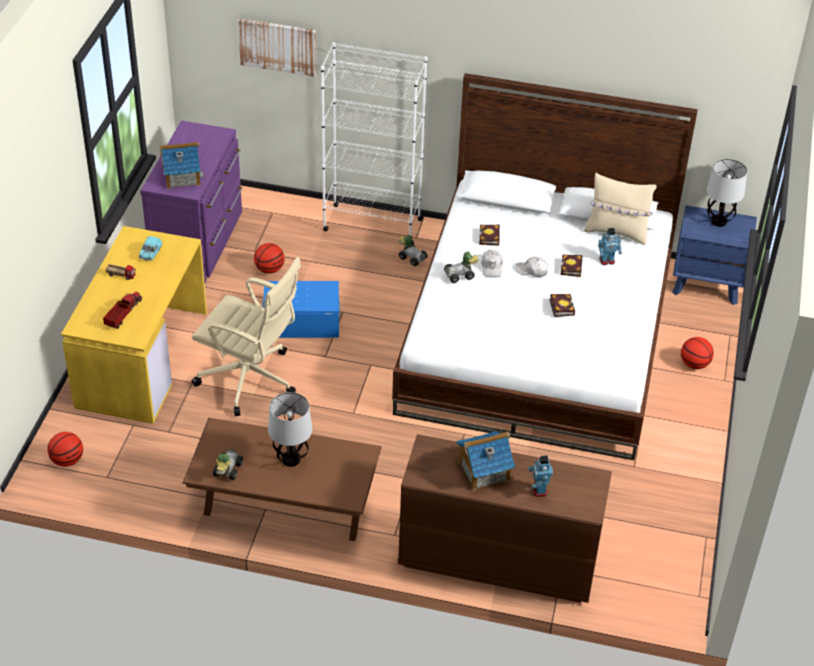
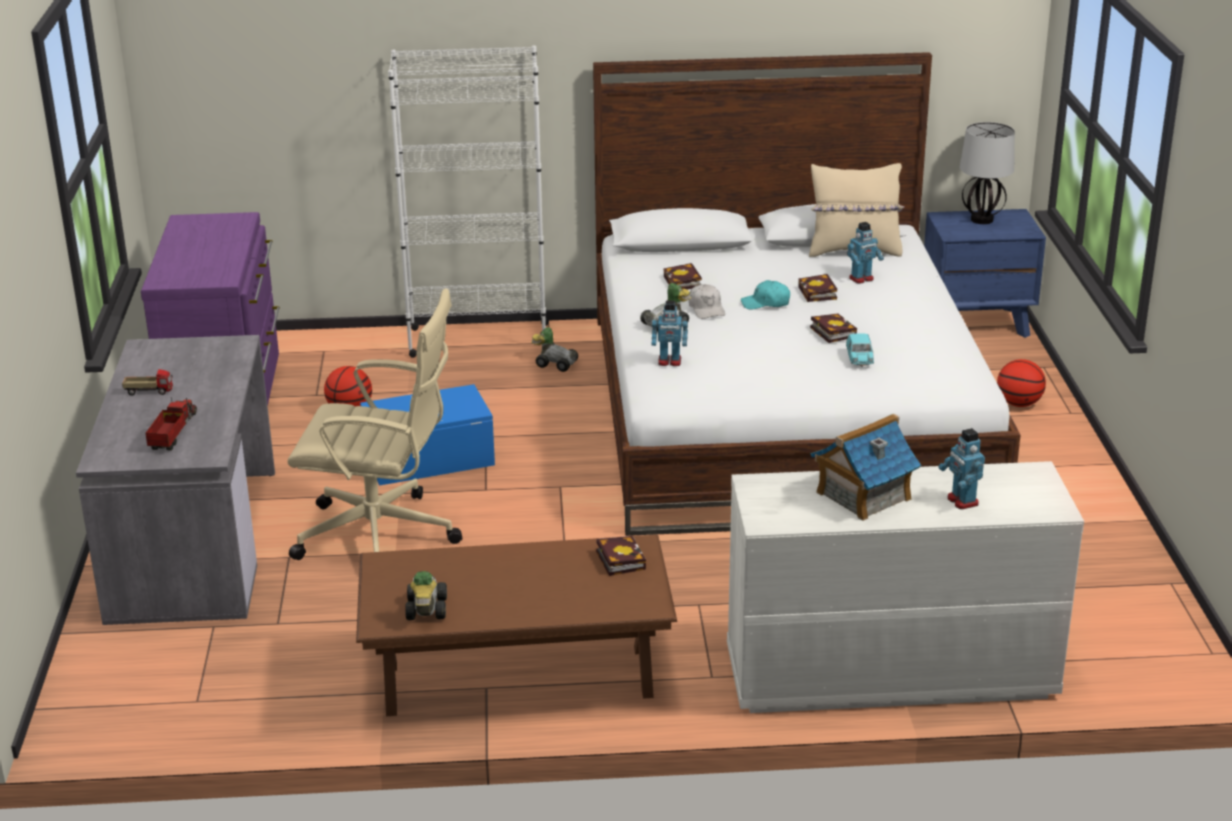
camera: 15 degrees left, 15 degrees down
basketball [47,432,83,467] -> none
yellow desk [61,226,207,424] -> grey desk [76,335,275,625]
turquoise toy car [139,236,162,261] -> turquoise toy car moved to [846,333,874,367]
toy house [159,142,204,189] -> none
picture [238,18,317,77] -> none
table lamp [268,392,312,467] -> none
brown dresser [398,434,612,603] -> white dresser [727,461,1084,713]
white cap [516,256,549,277] -> turquoise cap [741,280,790,310]
none -> book [596,536,646,576]
none -> toy robot [651,301,688,366]

